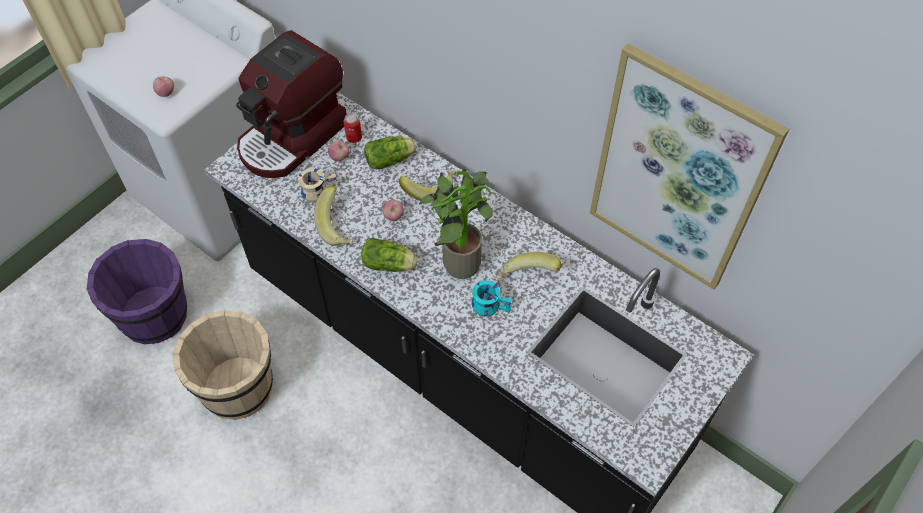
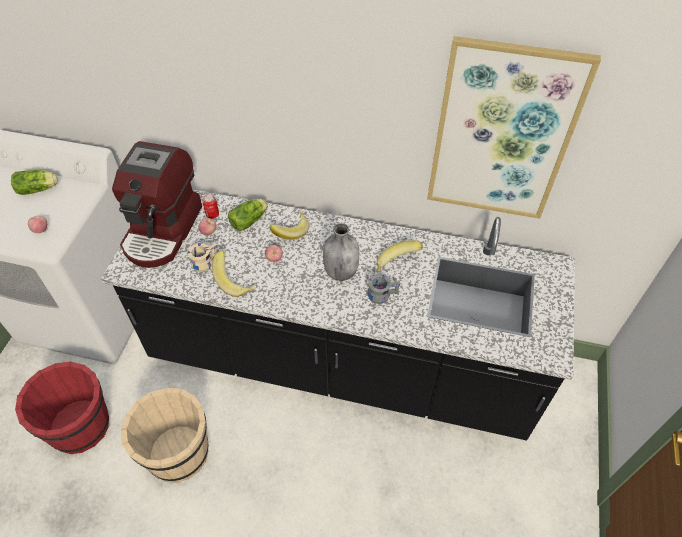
camera: 25 degrees left, 5 degrees down
purple bucket [87,239,187,344] -> red bucket [15,362,109,454]
lettuce [361,238,417,272] -> lettuce moved to [11,170,58,195]
potted plant [419,169,493,279] -> grey bottle [323,223,359,281]
turquoise mug [472,280,512,316] -> grey mug [367,274,401,304]

